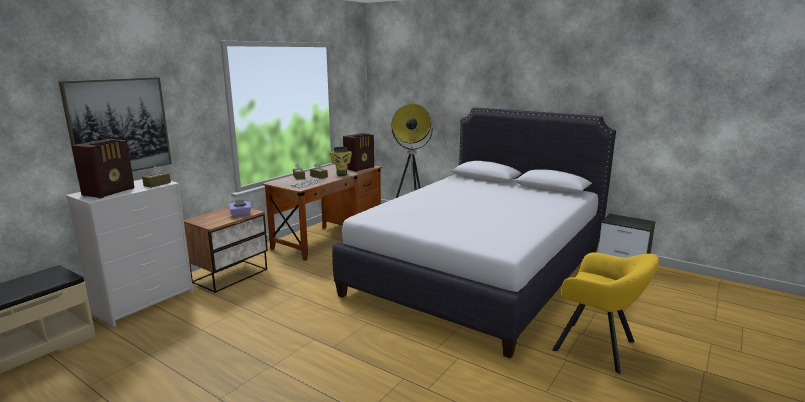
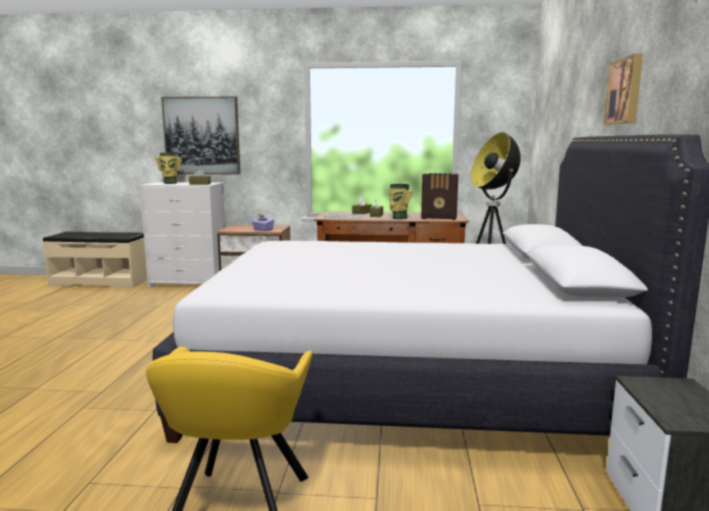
camera: 60 degrees right, 5 degrees down
radio [72,139,135,198] -> vase [156,152,182,184]
none -> picture [603,53,643,125]

